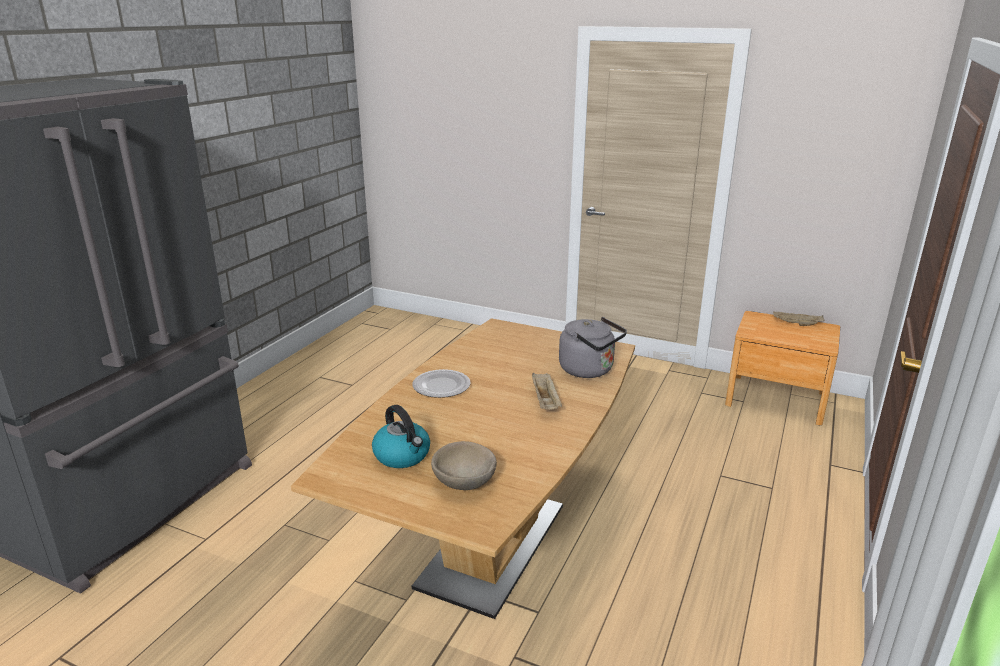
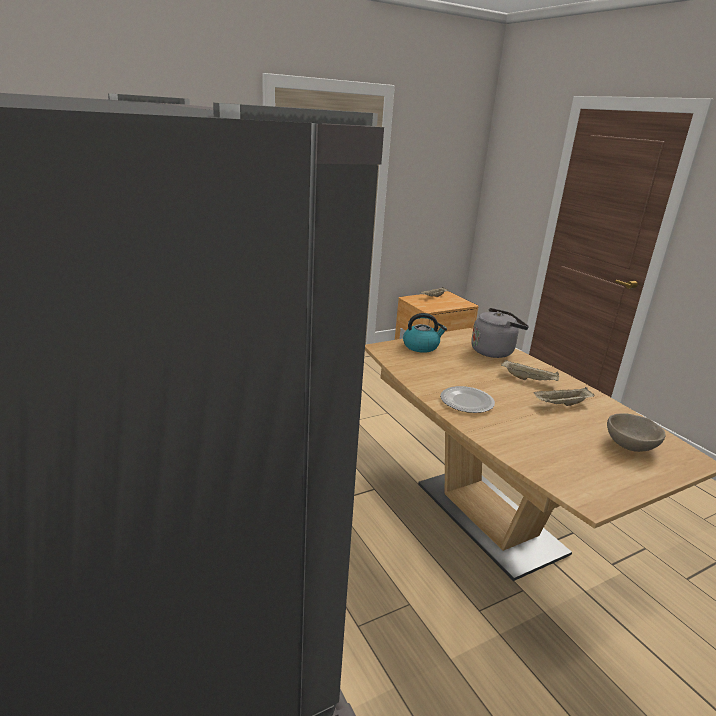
camera: 55 degrees left, 0 degrees up
kettle [372,405,430,468] -> kettle moved to [403,313,447,353]
none -> beige tray [533,387,595,406]

